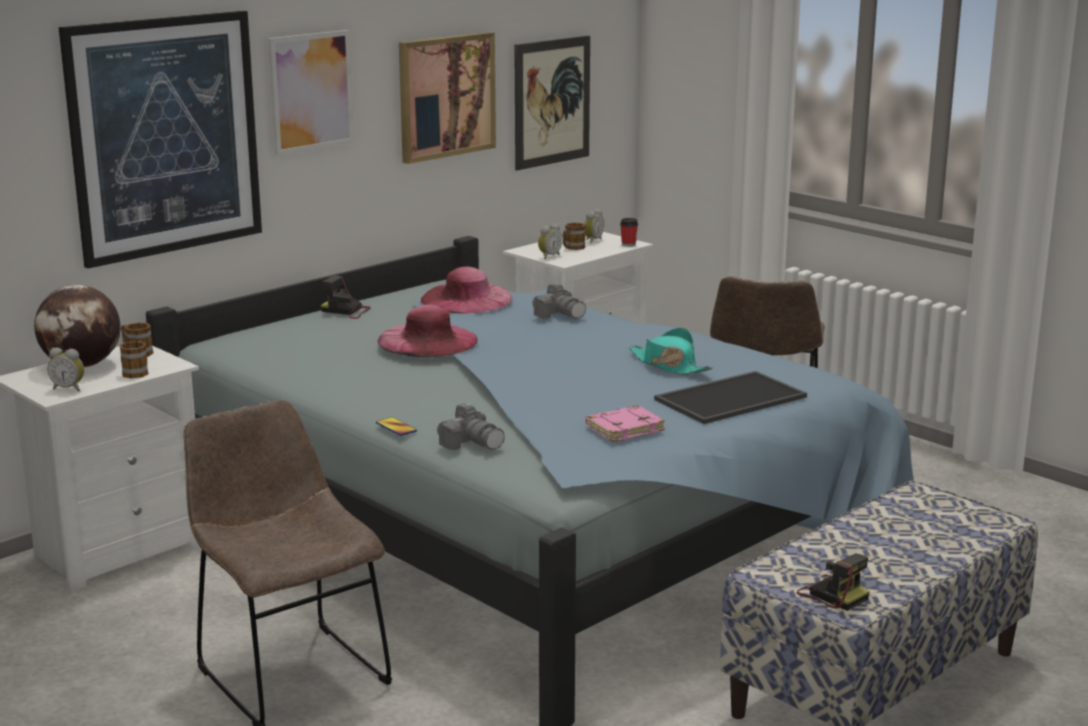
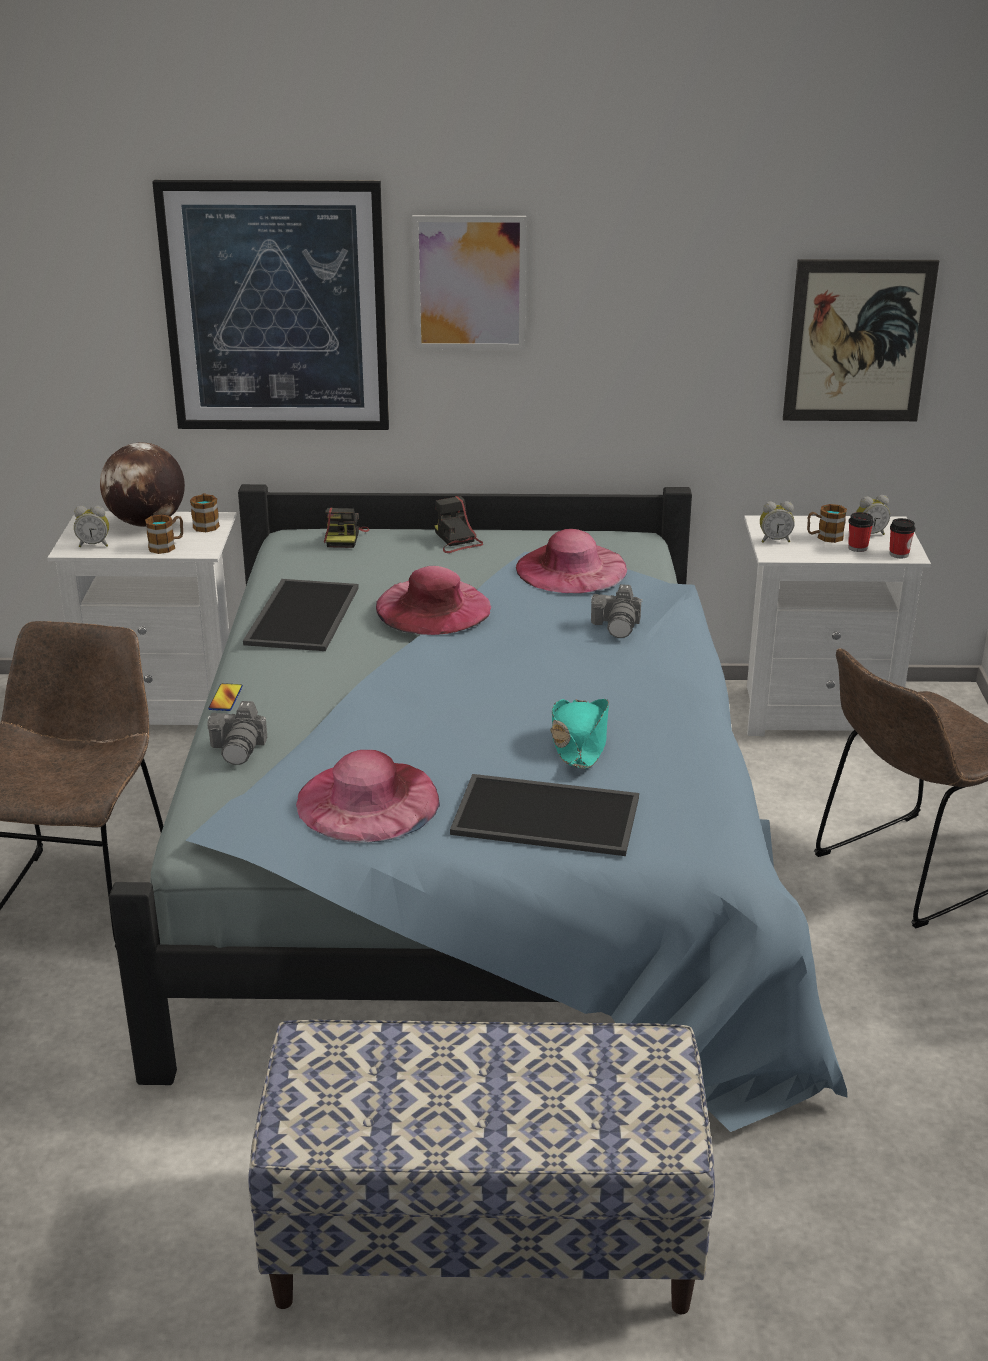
camera: 45 degrees right, 10 degrees up
alarm clock [47,348,84,392] -> alarm clock turned 60 degrees counterclockwise [74,506,109,547]
picture [399,32,496,164] -> none
pink book [585,405,665,442] -> pink hat [296,750,440,843]
camera [797,553,870,611] -> camera moved to [324,507,369,548]
none -> tray [243,579,359,651]
none -> cup [848,512,874,552]

